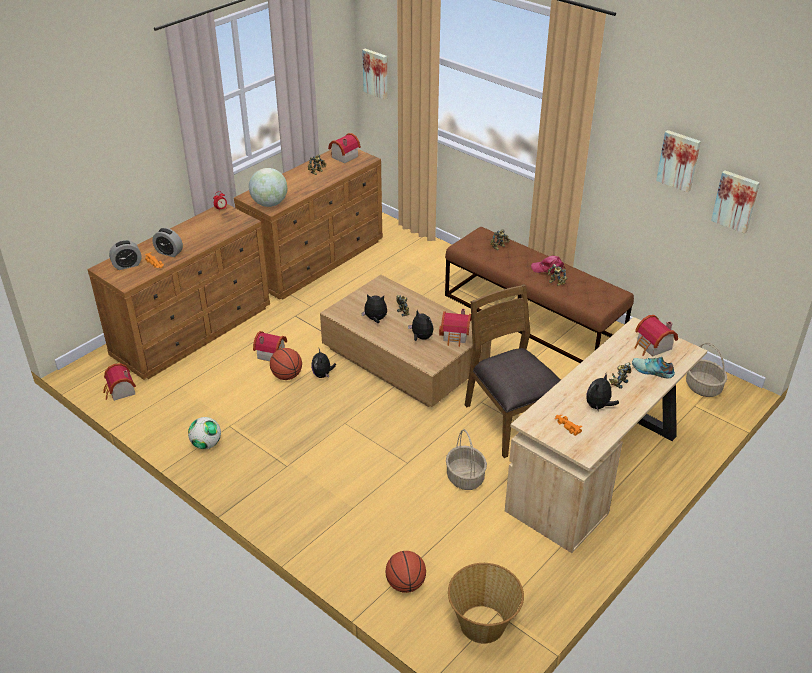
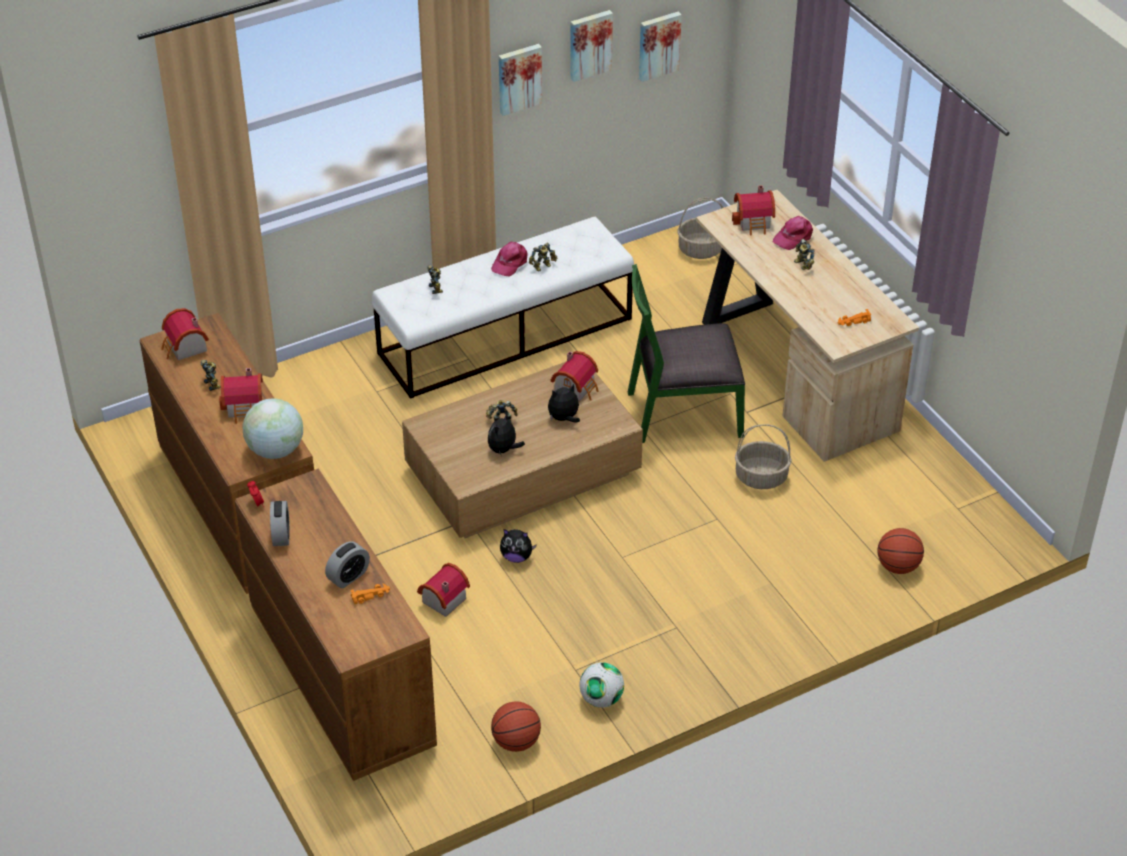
camera: 70 degrees left, 5 degrees up
toy house [103,363,136,401] -> toy house moved to [219,368,263,424]
alarm clock [109,240,142,270] -> alarm clock moved to [270,501,290,546]
basketball [270,348,302,380] -> basketball moved to [491,701,541,752]
picture [362,49,388,100] -> picture moved to [499,44,542,116]
brown bench [445,227,634,363] -> white bench [372,217,634,399]
basket [448,563,524,644] -> none
brown chair [465,284,561,458] -> green chair [628,264,745,443]
plush toy [586,374,619,410] -> none
shoe [632,357,675,379] -> pink cap [773,216,813,250]

